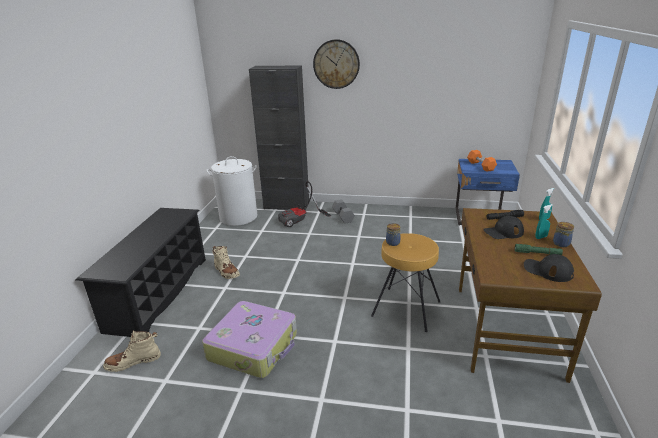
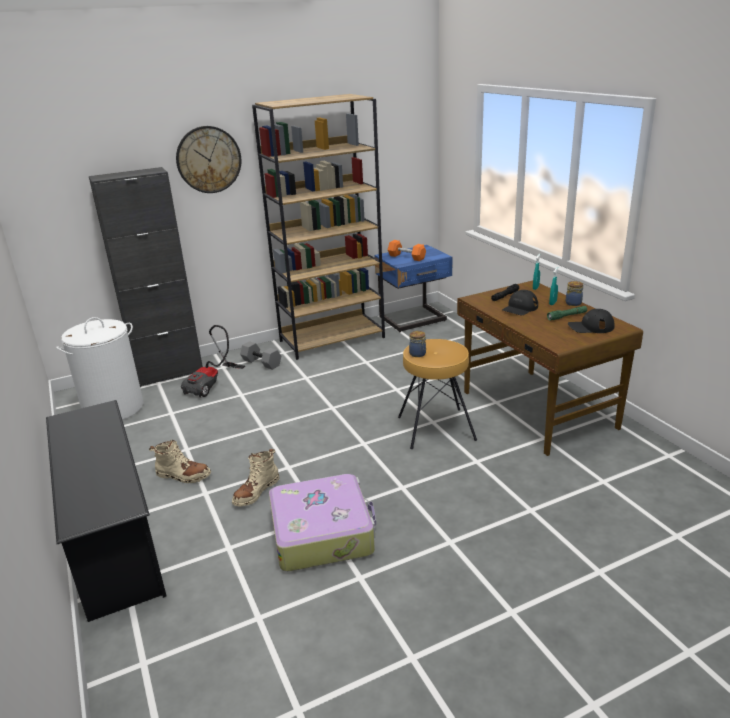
camera: 35 degrees left, 0 degrees up
beige boot [103,330,161,372] -> beige boot moved to [232,449,279,507]
none -> brown bookcase [252,94,385,360]

